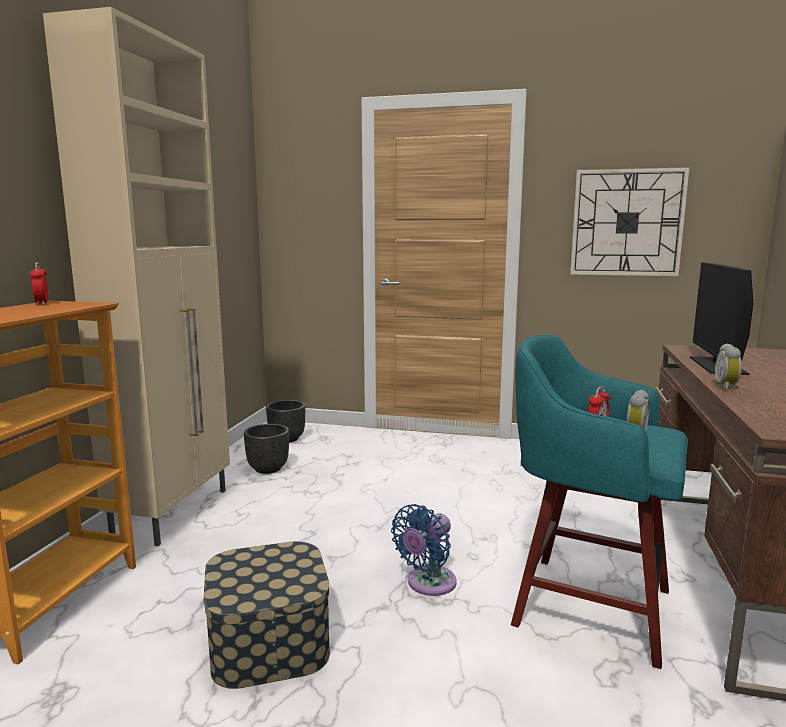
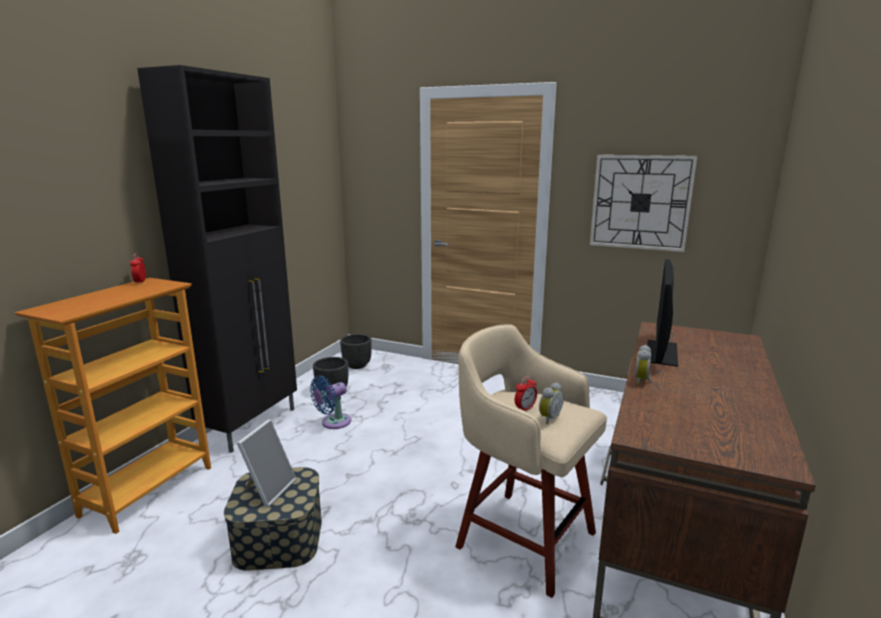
camera: 10 degrees right, 5 degrees up
beige cabinet [43,7,230,546] -> black cabinet [137,65,297,453]
blue fan [391,504,457,596] -> blue fan moved to [310,375,351,429]
turquoise stool [511,335,688,669] -> beige stool [455,324,607,598]
none -> picture frame [237,419,296,508]

